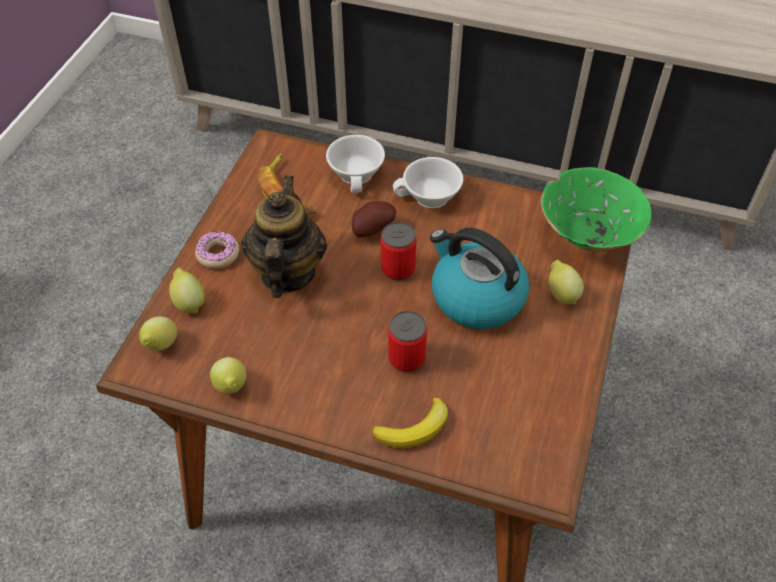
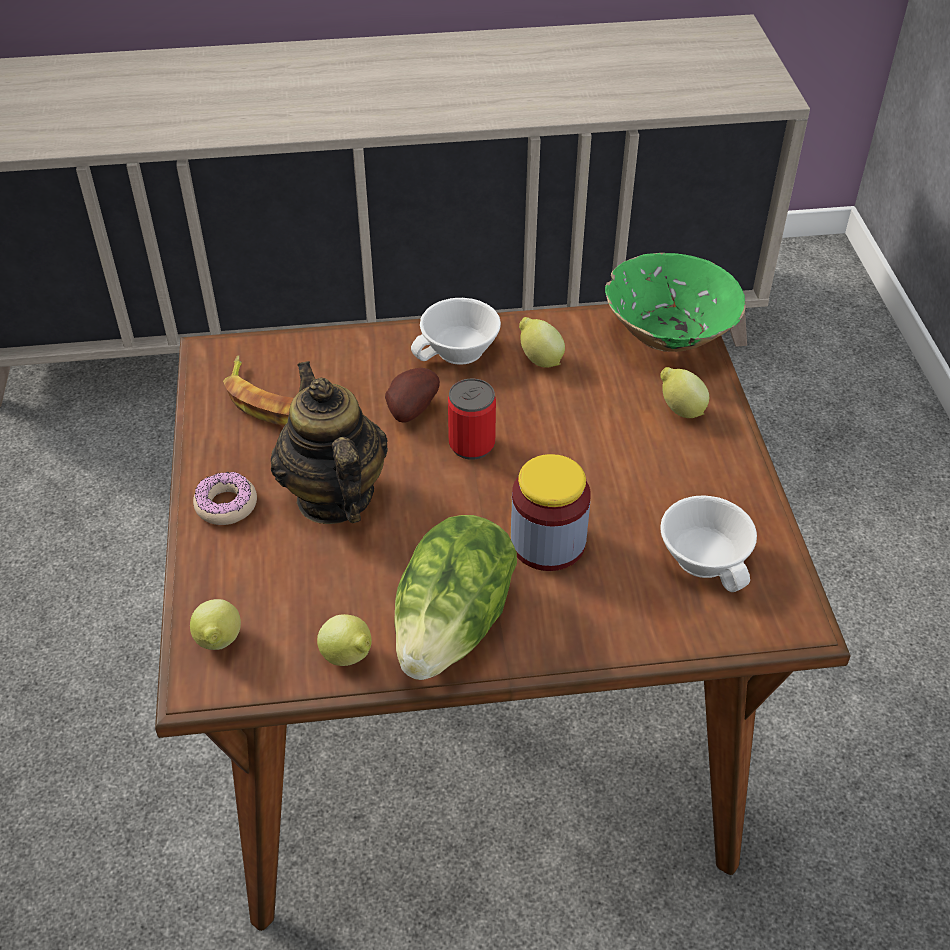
camera: 25 degrees left, 5 degrees down
lemon [169,268,205,313] -> lemon moved to [519,317,565,368]
white cup [326,135,385,193] -> white cup moved to [660,495,757,592]
banana [372,397,448,448] -> none
can [388,311,427,372] -> jar [511,454,591,571]
kettle [430,228,529,329] -> none
none -> lettuce [394,515,517,680]

